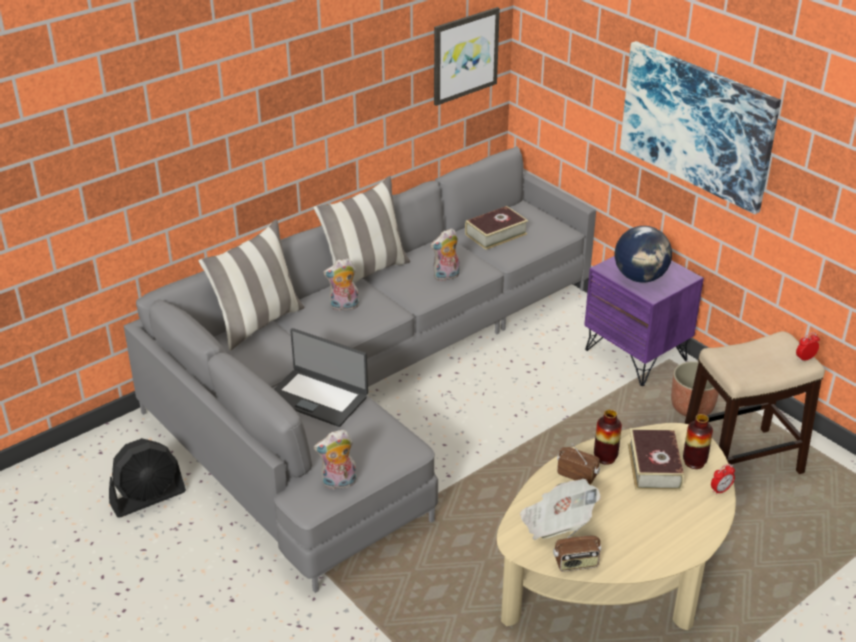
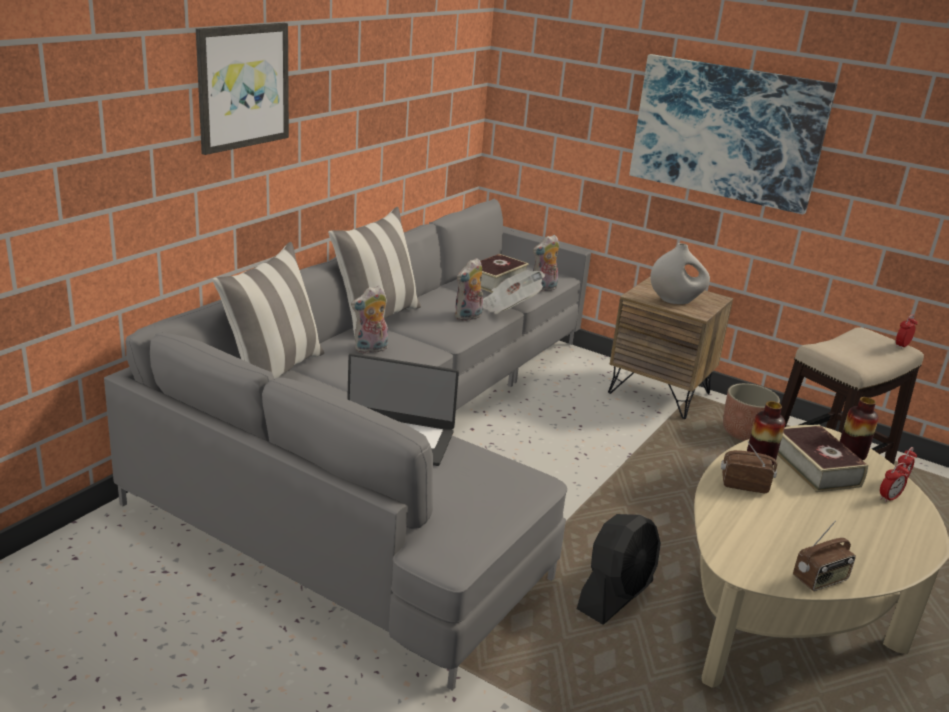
camera: 20 degrees left, 10 degrees down
black fan [109,438,186,518] -> black fan moved to [577,514,661,625]
plush toy [314,429,357,490] -> plush toy moved to [533,235,559,292]
picture [434,7,500,106] -> picture moved to [196,23,289,155]
newspaper [520,479,601,540] -> newspaper moved to [483,270,545,314]
purple nightstand [584,256,704,386] -> brown nightstand [608,277,733,419]
globe [615,226,672,283] -> white vase [650,243,710,304]
none -> alarm clock [880,463,909,502]

